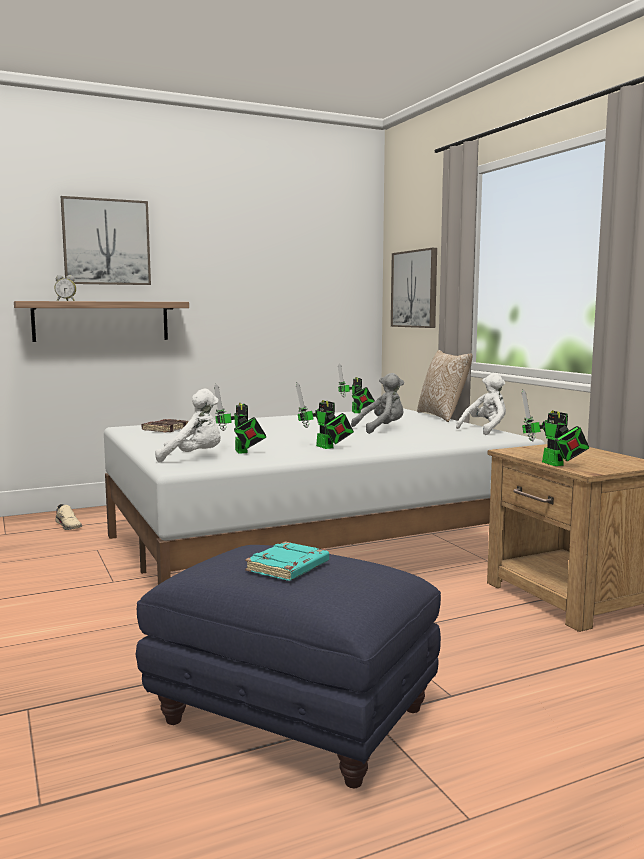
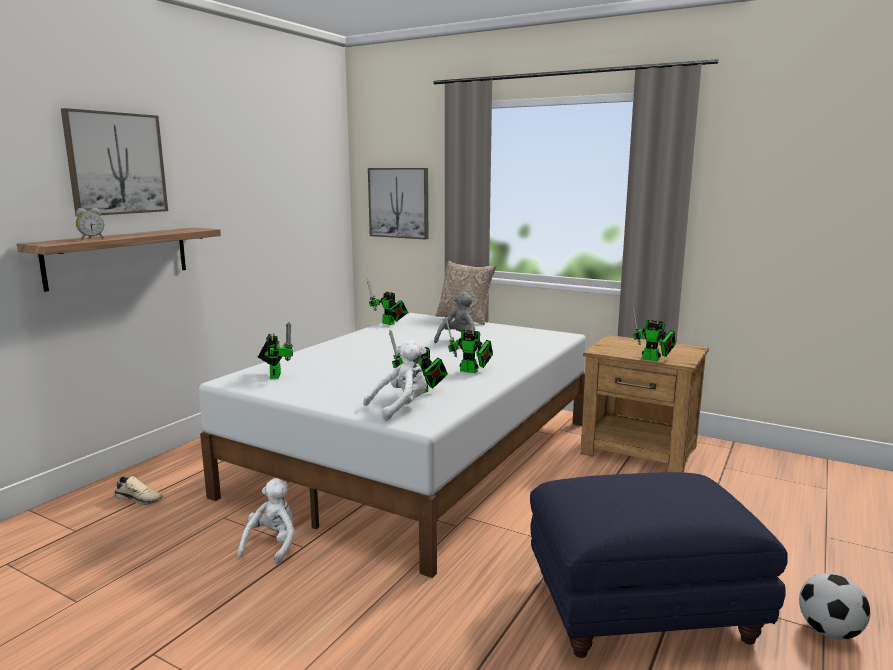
camera: 35 degrees left, 5 degrees up
brown book [142,419,189,433] -> toy robot [258,322,294,379]
turquoise book [245,541,329,581] -> none
white plush toy [456,373,506,435] -> white plush toy moved to [238,478,295,565]
none -> football [799,573,870,639]

